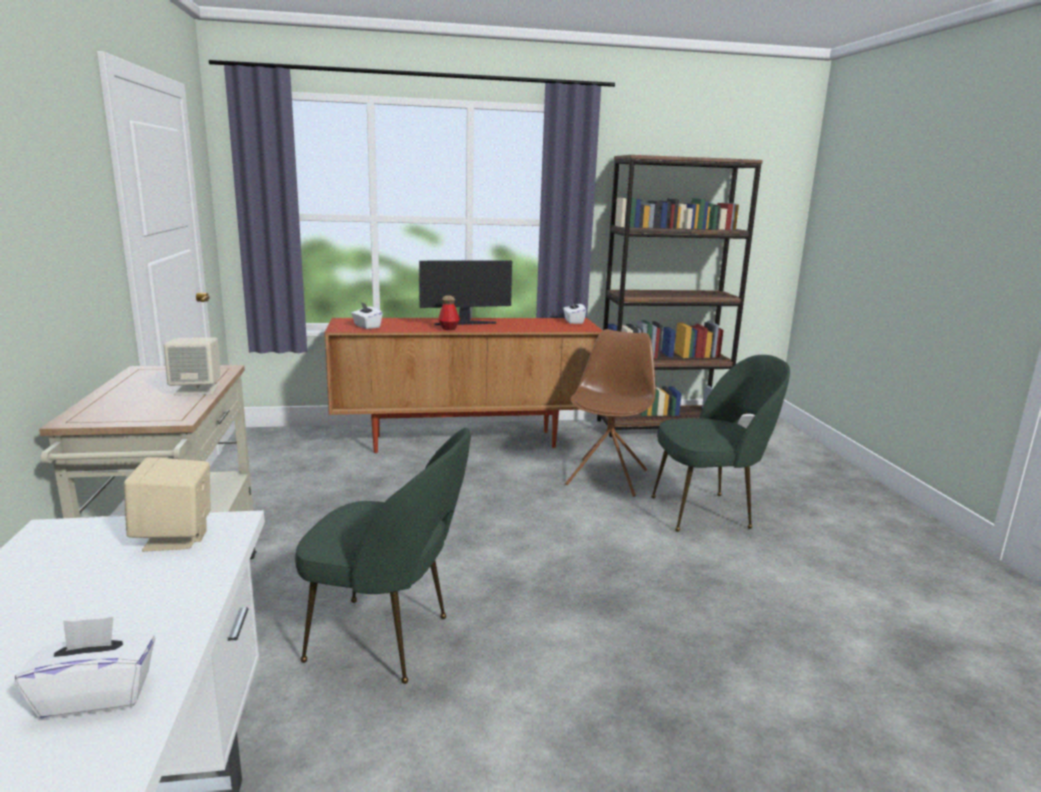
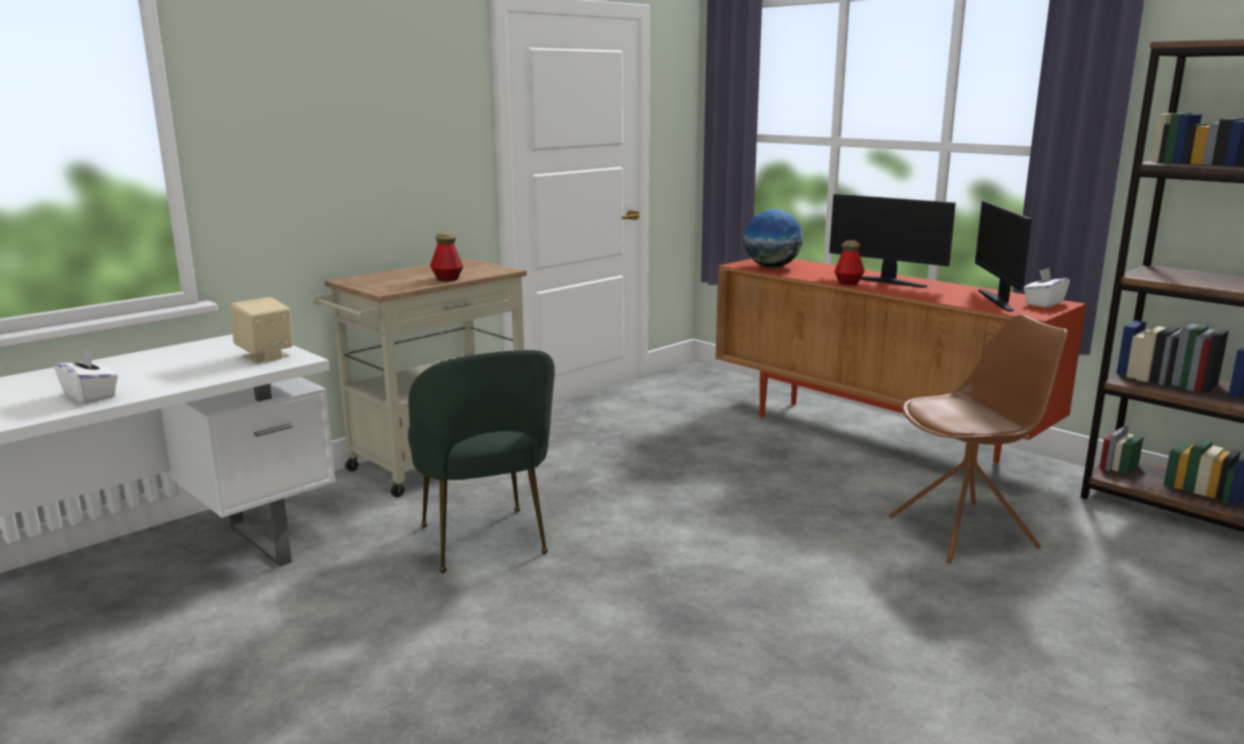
camera: 55 degrees right, 0 degrees up
beige speaker [164,337,221,396] -> bottle [430,232,463,281]
white tissue box [351,302,382,329] -> globe [744,209,803,268]
green chair [651,355,790,532] -> none
none -> monitor [975,201,1032,312]

